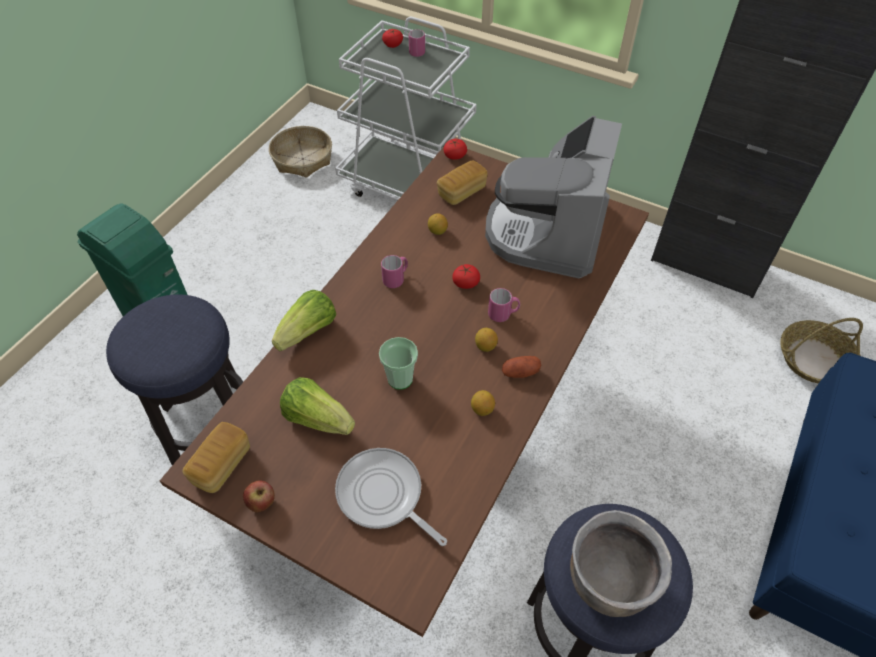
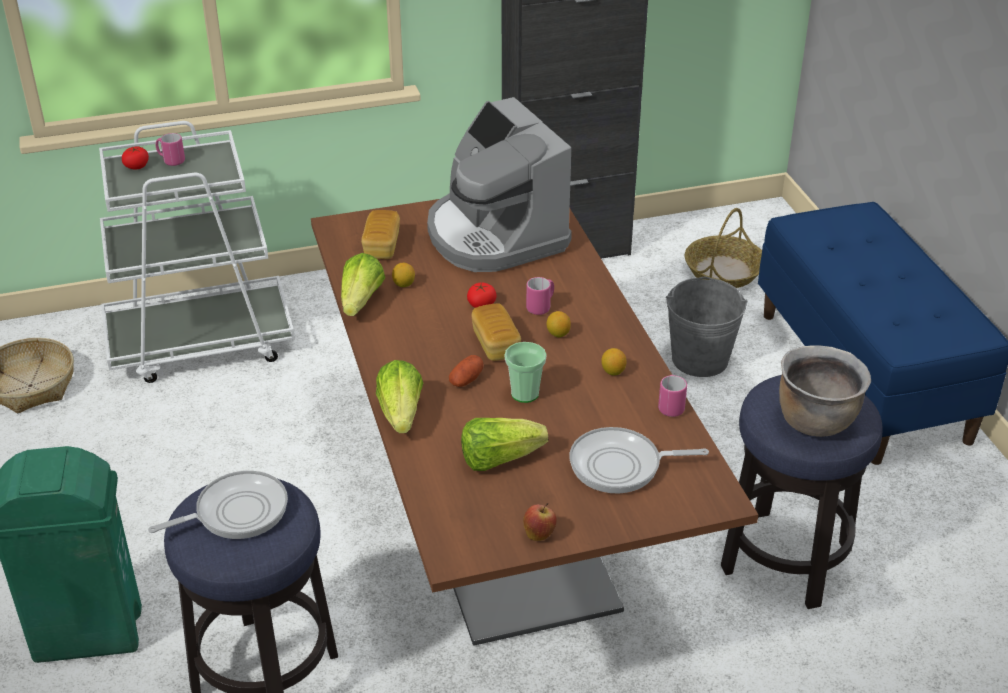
camera: 45 degrees left, 15 degrees down
bread [182,422,250,493] -> bread moved to [471,304,521,361]
pink mug [381,255,408,288] -> pink mug moved to [658,375,687,417]
tomato [444,139,467,160] -> none
potato [502,356,541,378] -> potato moved to [449,355,484,387]
none -> frying pan [148,471,288,539]
none -> lettuce [341,253,385,316]
none -> grey bucket [666,276,748,377]

